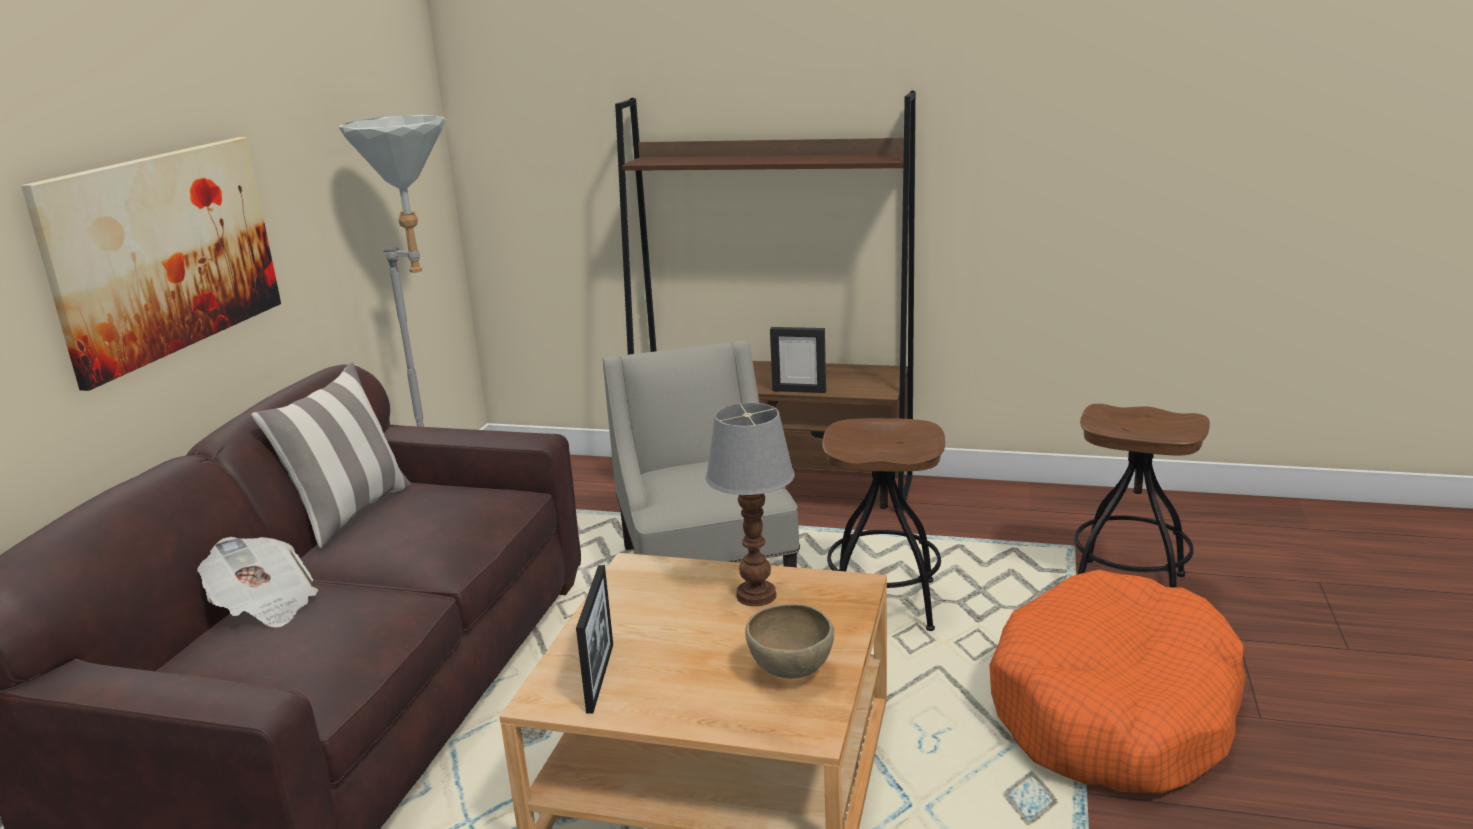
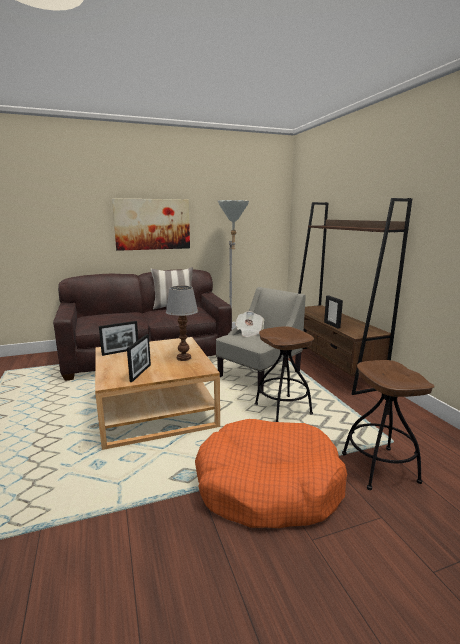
camera: 55 degrees right, 5 degrees down
newspaper [197,537,318,628] -> newspaper moved to [235,311,264,337]
brown bowl [745,604,835,679] -> picture frame [127,334,151,382]

